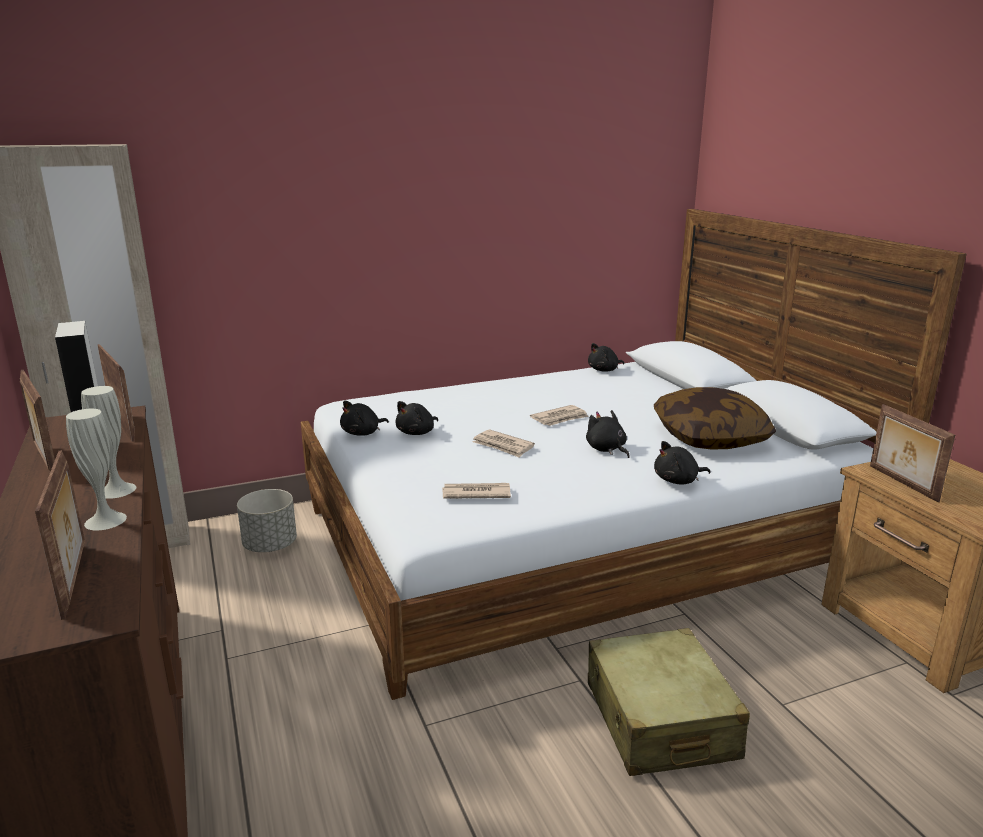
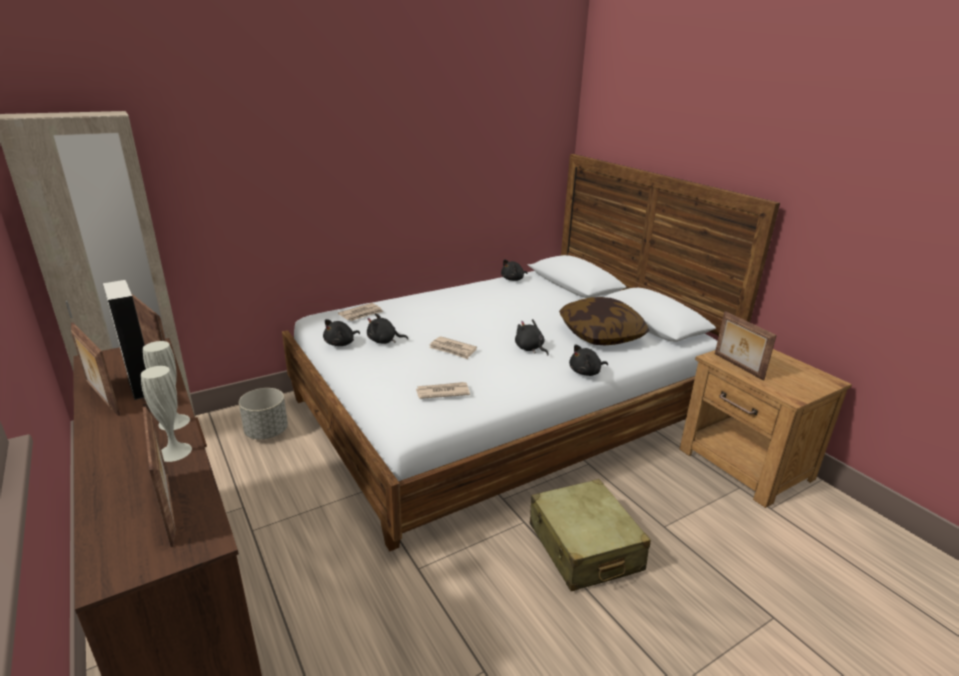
camera: 10 degrees left, 5 degrees up
black plush toy [395,401,438,435] -> black plush toy turned 60 degrees clockwise [367,313,408,344]
newspaper [530,405,589,426] -> newspaper moved to [338,303,383,321]

